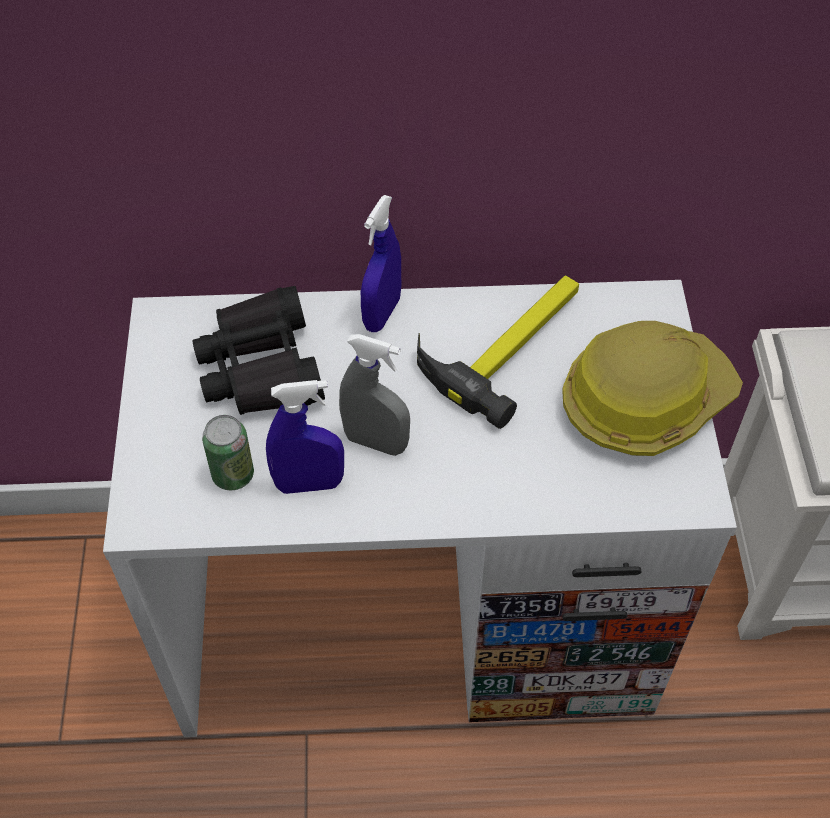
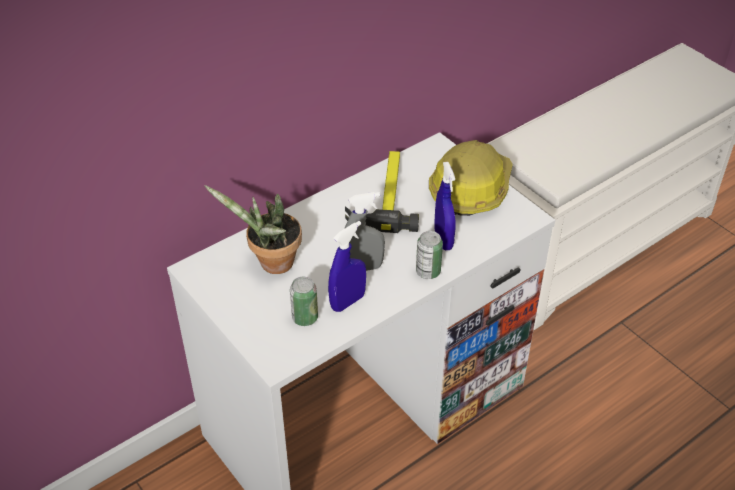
camera: 35 degrees left, 10 degrees down
black binoculars [192,286,325,415] -> potted plant [204,185,302,274]
blue spray bottle [361,195,401,332] -> blue spray bottle moved to [434,162,456,250]
none -> can [416,231,443,279]

